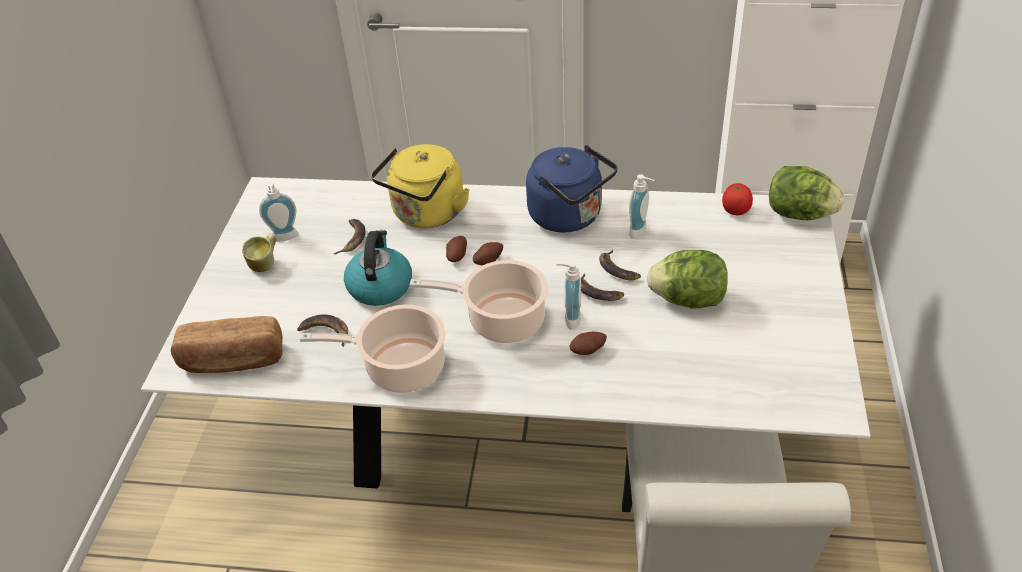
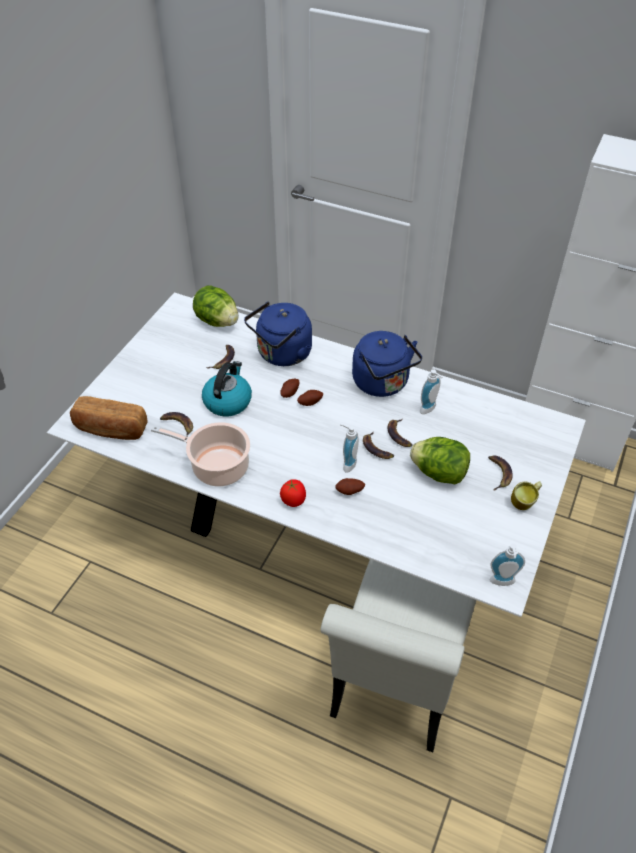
camera: 15 degrees right, 5 degrees up
mug [242,233,277,272] -> mug moved to [511,481,542,510]
soap dispenser [259,182,299,241] -> soap dispenser moved to [490,543,525,586]
yellow kettle [371,144,470,228] -> blue kettle [244,302,312,366]
cooking pot [410,260,548,343] -> none
tomato [722,183,753,216] -> tomato moved to [280,479,306,507]
lettuce [769,166,844,220] -> lettuce moved to [193,285,238,327]
none -> banana [488,455,513,490]

